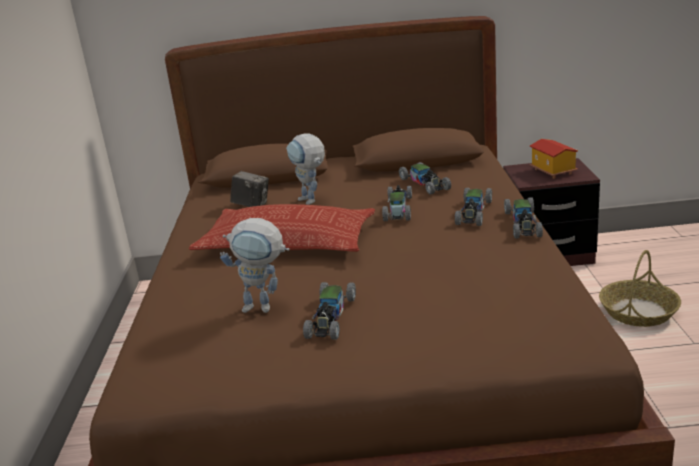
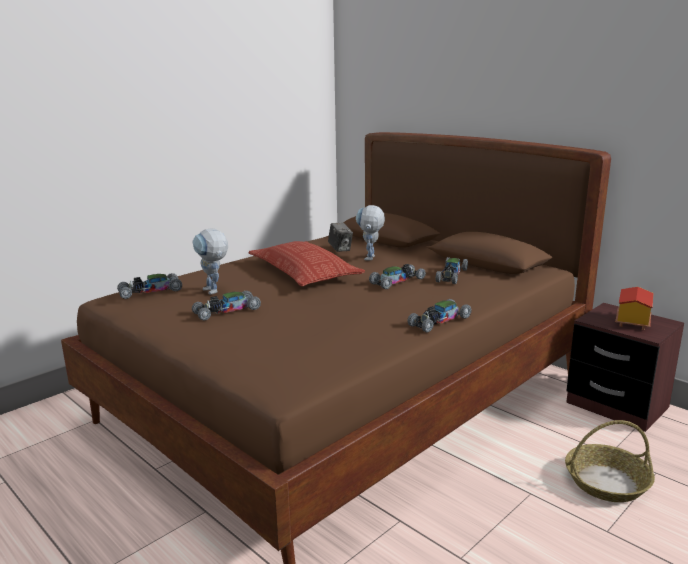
camera: 45 degrees right, 5 degrees down
toy car [455,188,492,226] -> toy car moved to [117,273,182,299]

